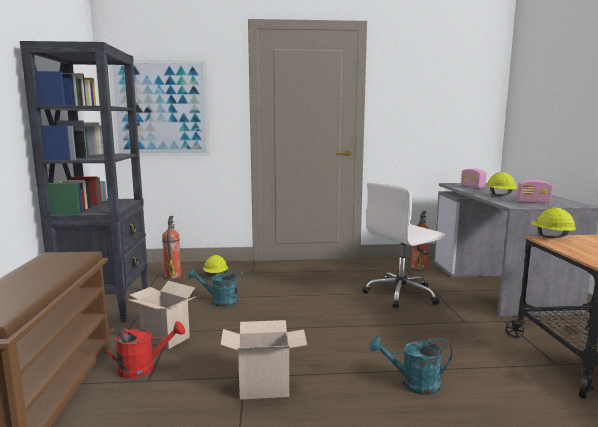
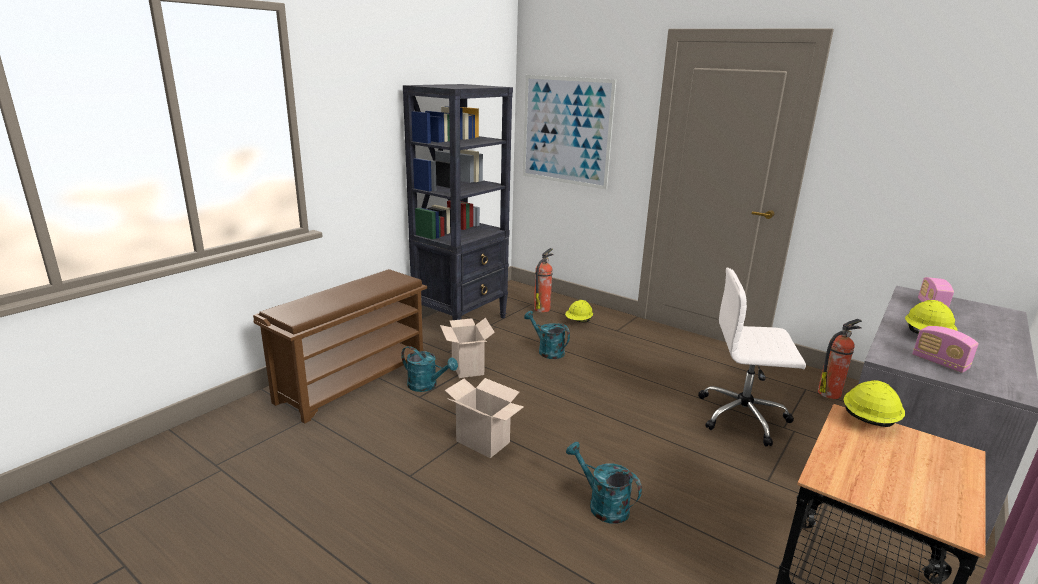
camera: 40 degrees right, 10 degrees up
red watering can [104,321,185,379] -> turquoise watering can [401,346,458,392]

